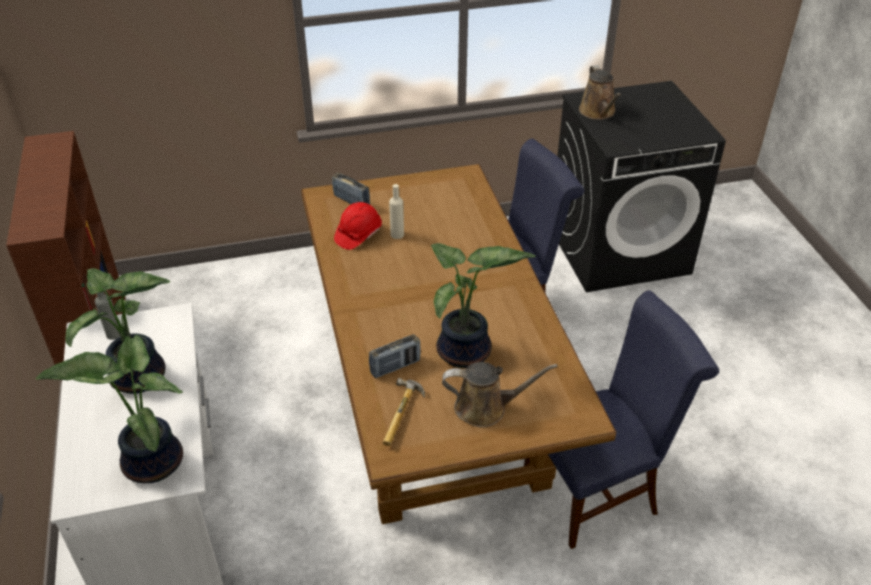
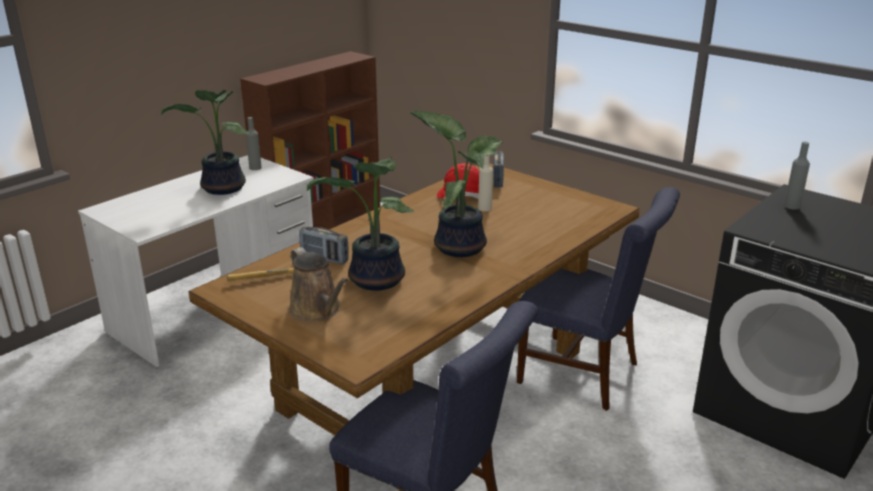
camera: 55 degrees right, 15 degrees down
potted plant [36,335,183,483] -> potted plant moved to [409,110,503,257]
brown watering can [579,65,621,120] -> grey bottle [784,142,810,210]

